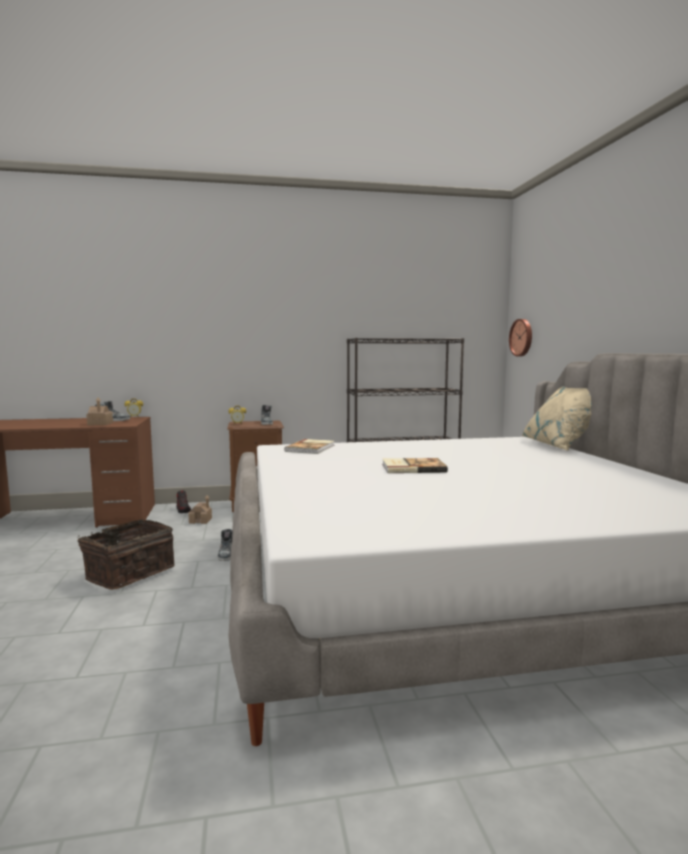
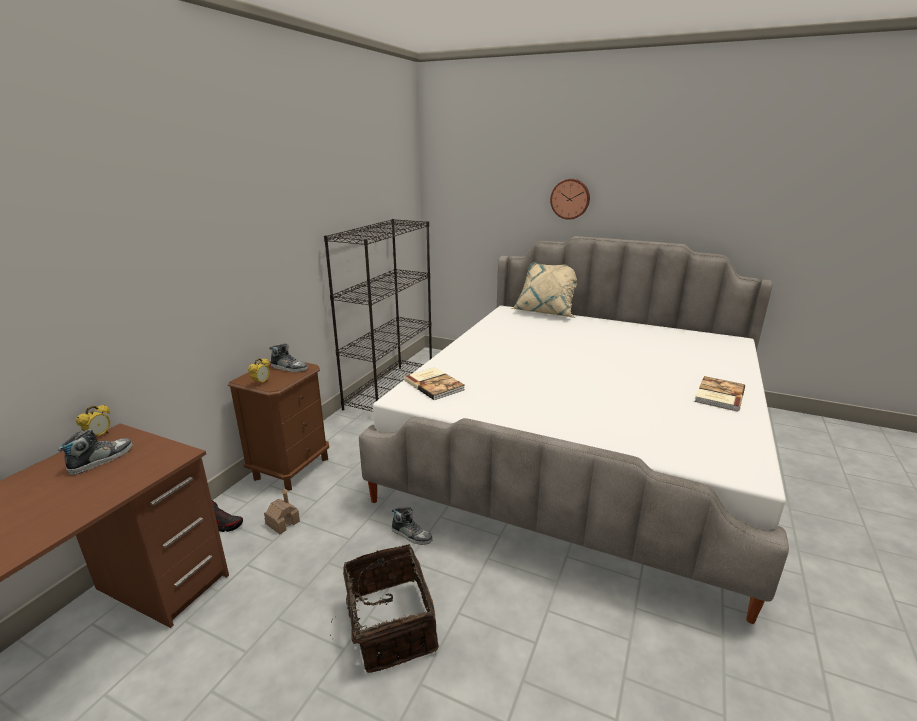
camera: 55 degrees left, 15 degrees up
toy house [86,398,113,425] -> none
book [382,458,448,473] -> book moved to [695,376,745,412]
wall clock [509,319,532,356] -> wall clock moved to [550,179,590,220]

